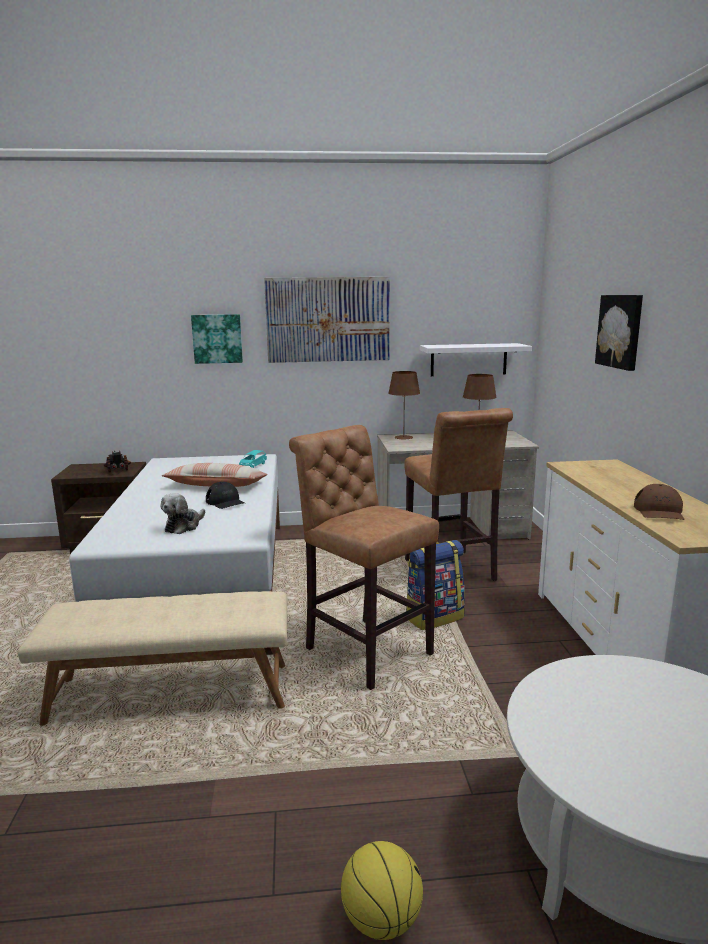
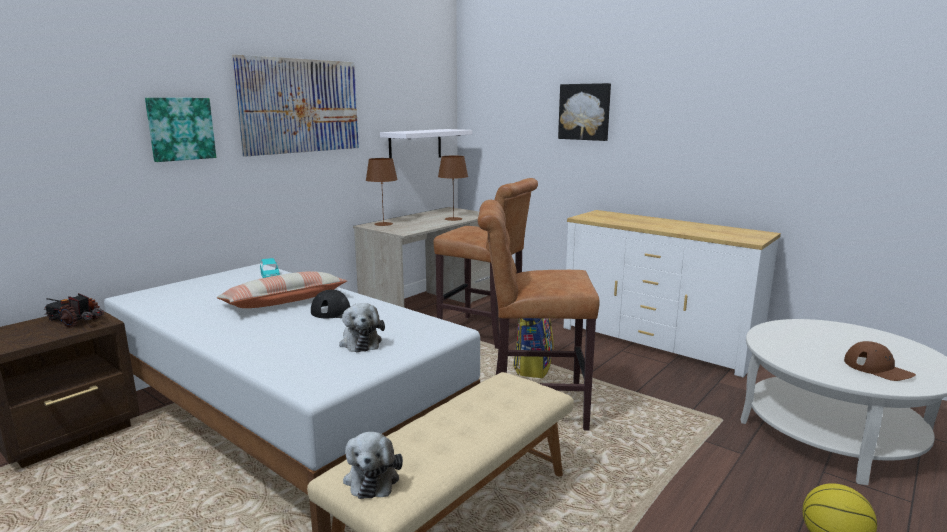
camera: 45 degrees left, 0 degrees up
brown cap [634,484,685,520] -> brown cap moved to [844,341,916,381]
none -> plush toy [343,432,403,499]

